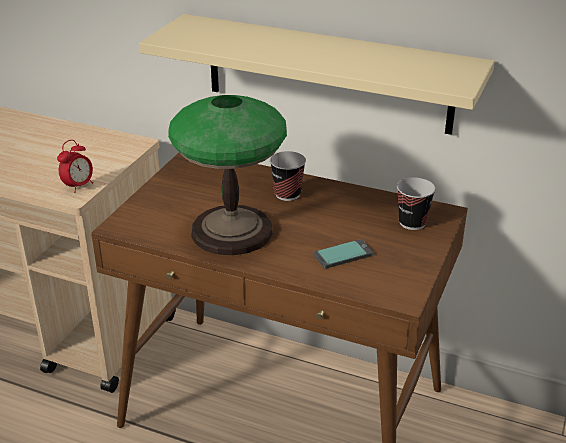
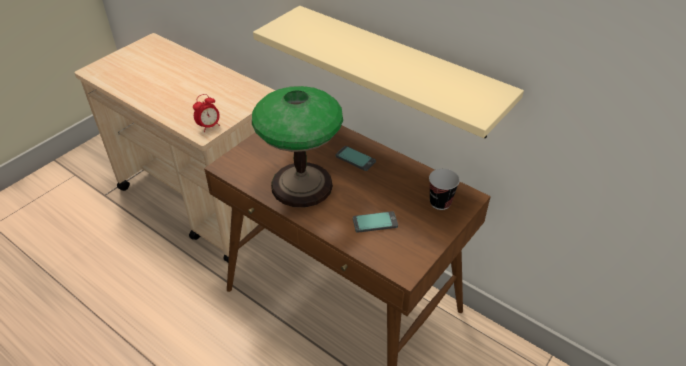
camera: 15 degrees right, 10 degrees up
cup [270,151,306,201] -> phone [336,146,376,171]

